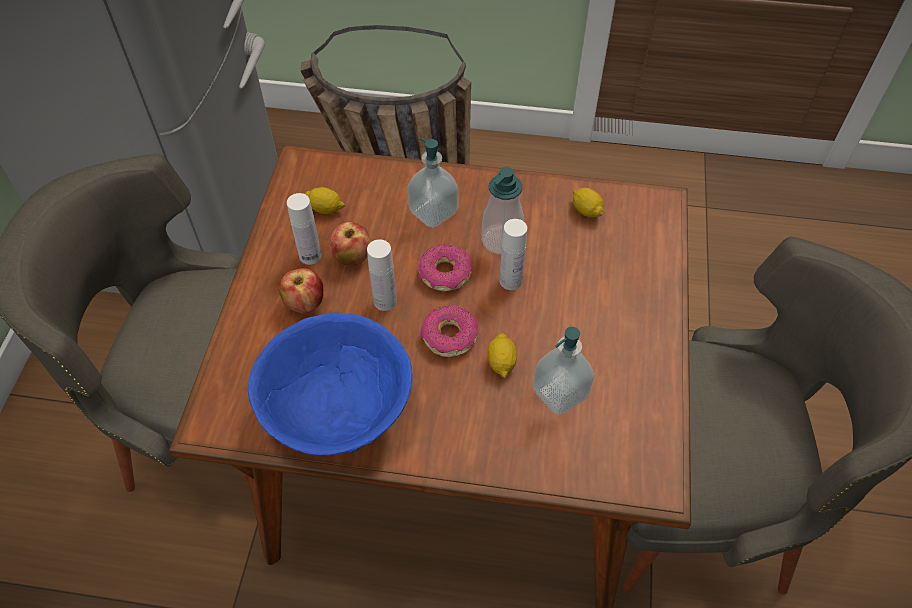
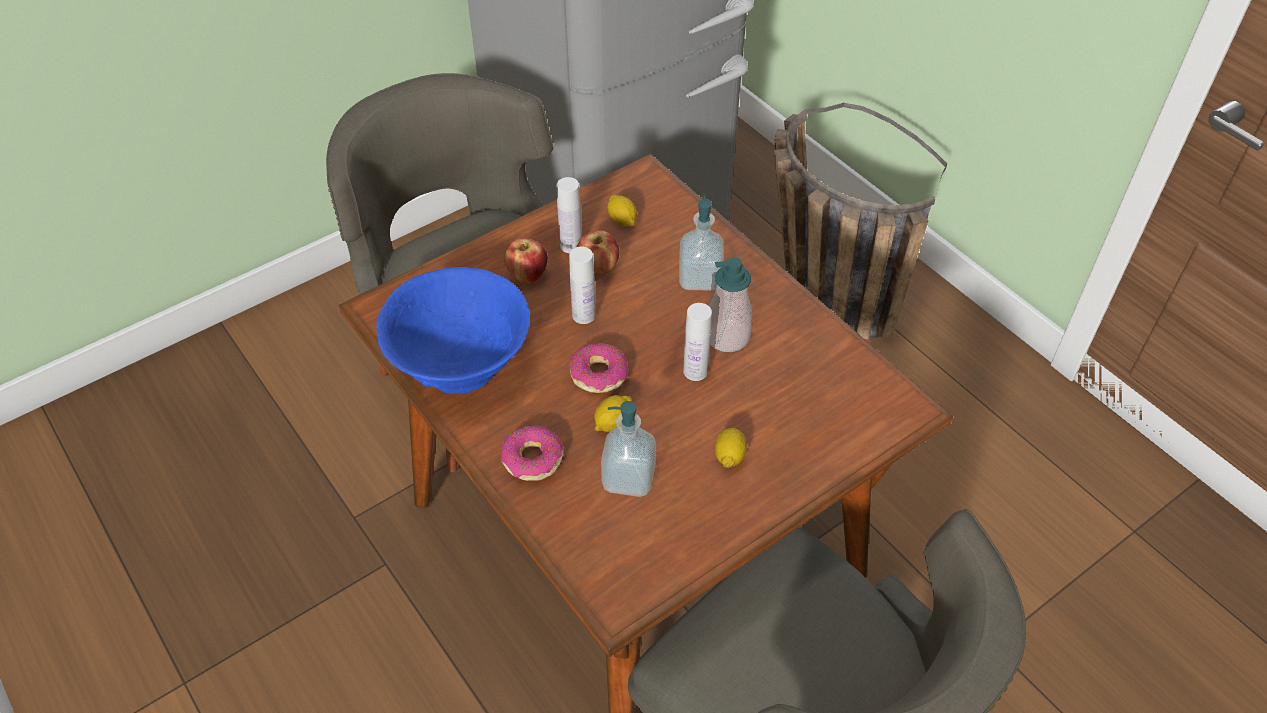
camera: 45 degrees right, 5 degrees down
donut [419,244,472,291] -> donut moved to [501,425,563,481]
lemon [573,188,604,217] -> lemon moved to [715,427,747,468]

